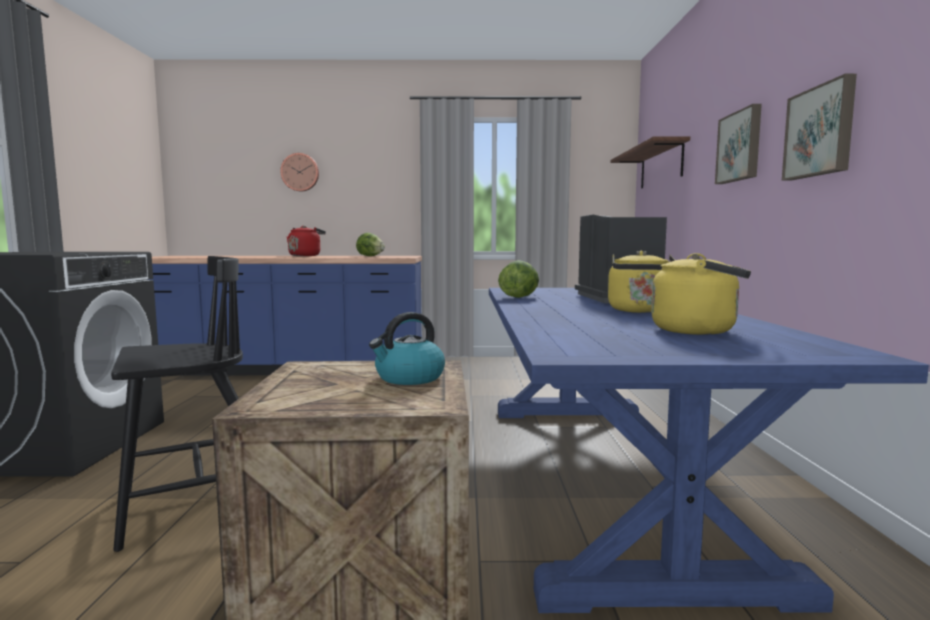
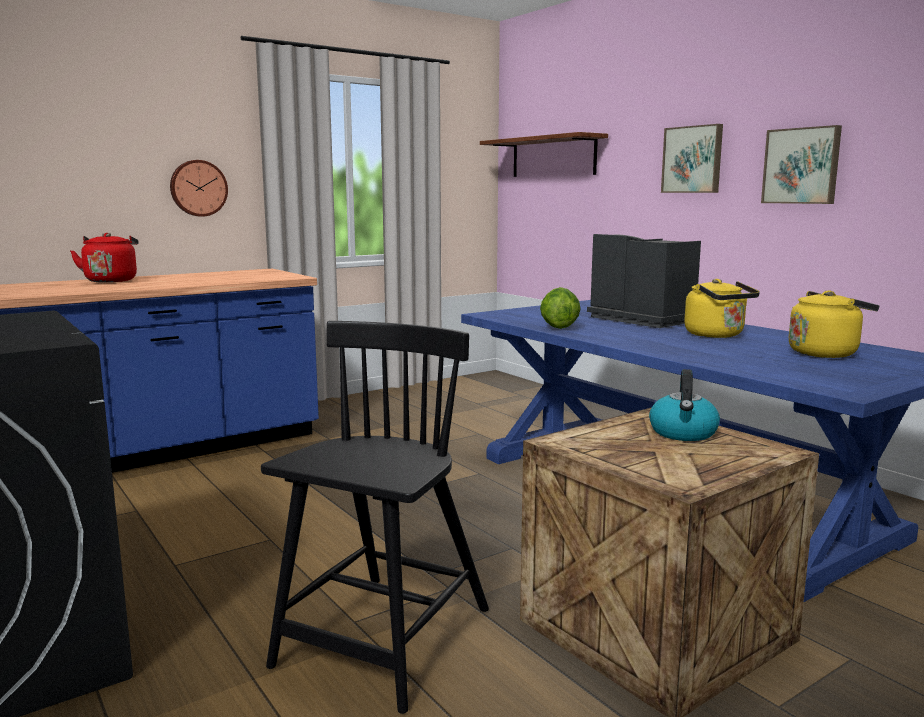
camera: 35 degrees left, 5 degrees up
wall clock [280,153,319,191] -> wall clock moved to [170,160,228,217]
lettuce [356,233,385,256] -> none

